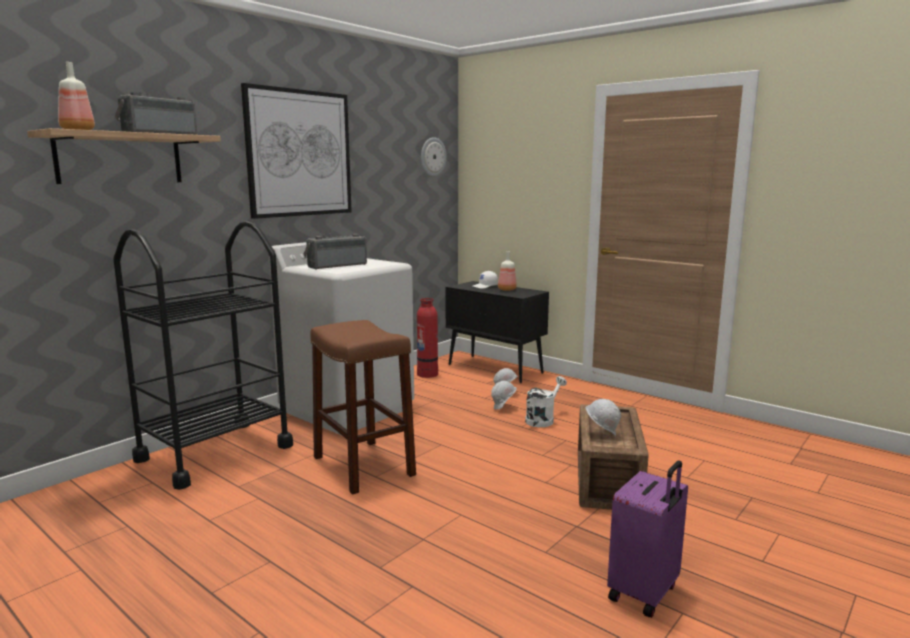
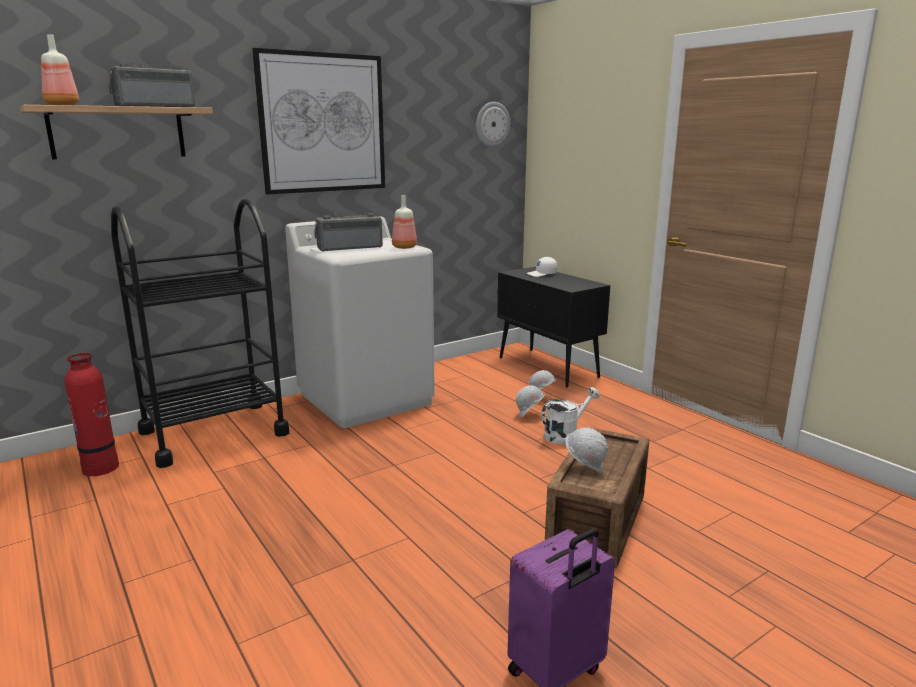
camera: 15 degrees right, 5 degrees up
brown stool [310,320,416,495] -> none
fire extinguisher [417,298,438,378] -> fire extinguisher moved to [65,353,119,476]
bottle [498,252,517,291] -> bottle moved to [392,195,417,249]

